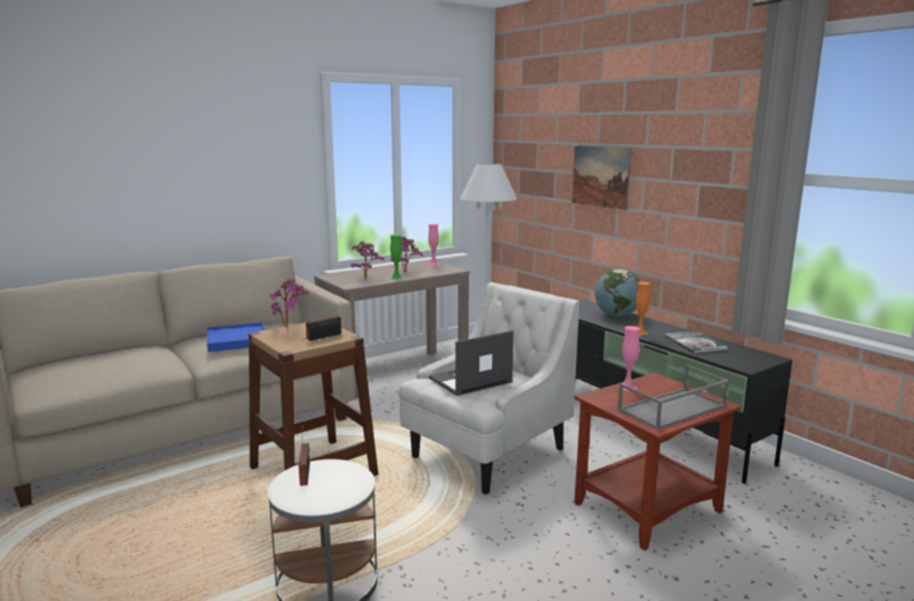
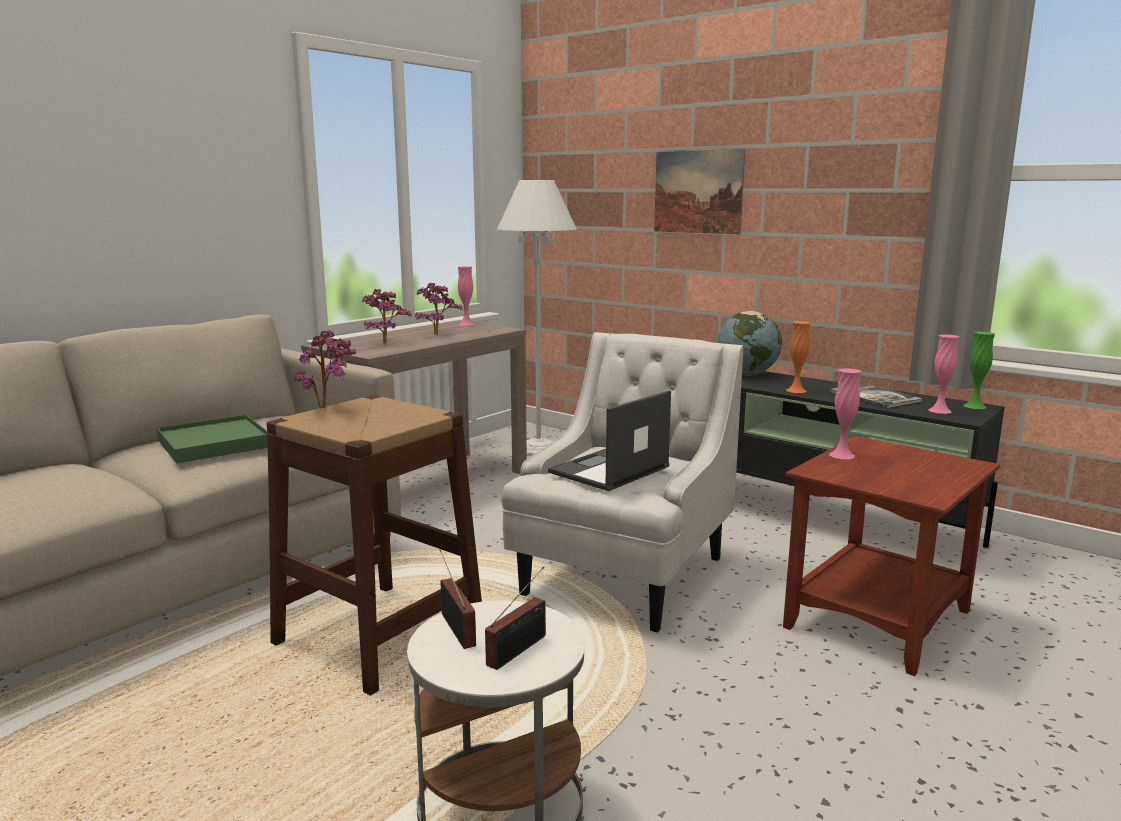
camera: 15 degrees left, 0 degrees up
blue tray [207,322,264,352] -> green tray [157,415,268,463]
radio [306,302,342,341] -> radio moved to [485,567,546,670]
green vase [390,234,403,280] -> green vase moved to [963,332,995,409]
grey tray [618,365,729,430] -> none
none -> pink vase [928,335,959,414]

